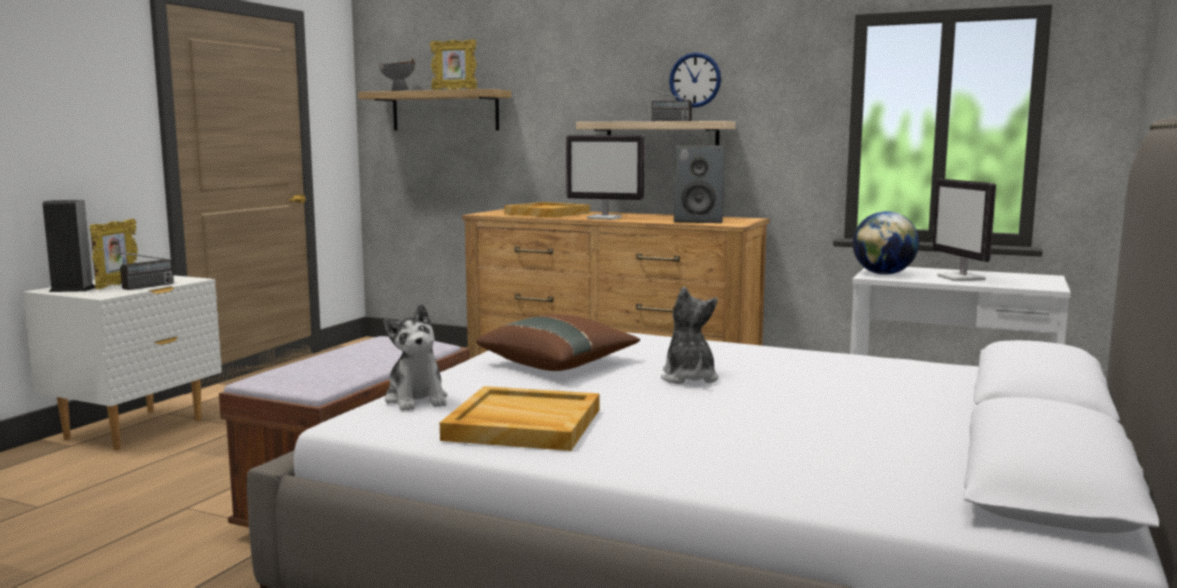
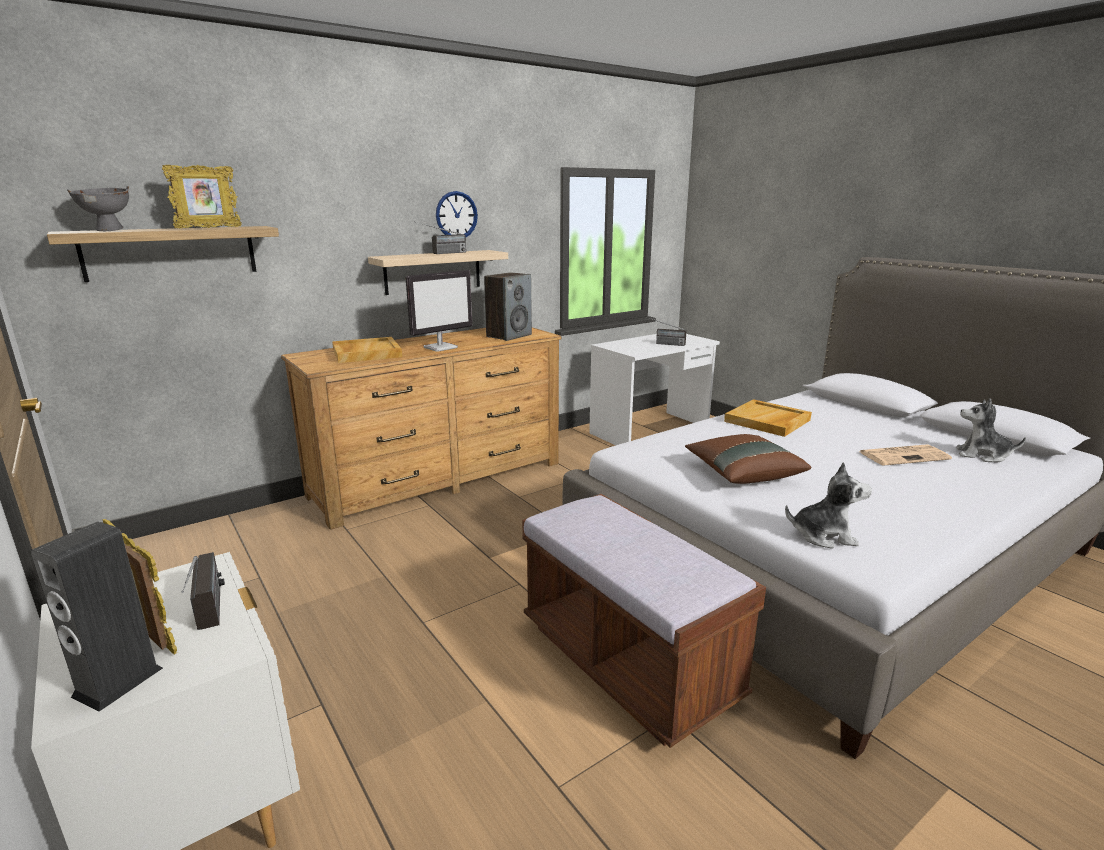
camera: 60 degrees left, 10 degrees up
beige tray [440,386,600,451] -> beige tray moved to [724,399,812,437]
plush toy [661,286,718,384] -> plush toy moved to [956,398,1026,462]
globe [853,211,919,275] -> none
monitor [932,179,996,281] -> radio [649,318,686,346]
none -> newspaper [860,444,952,466]

